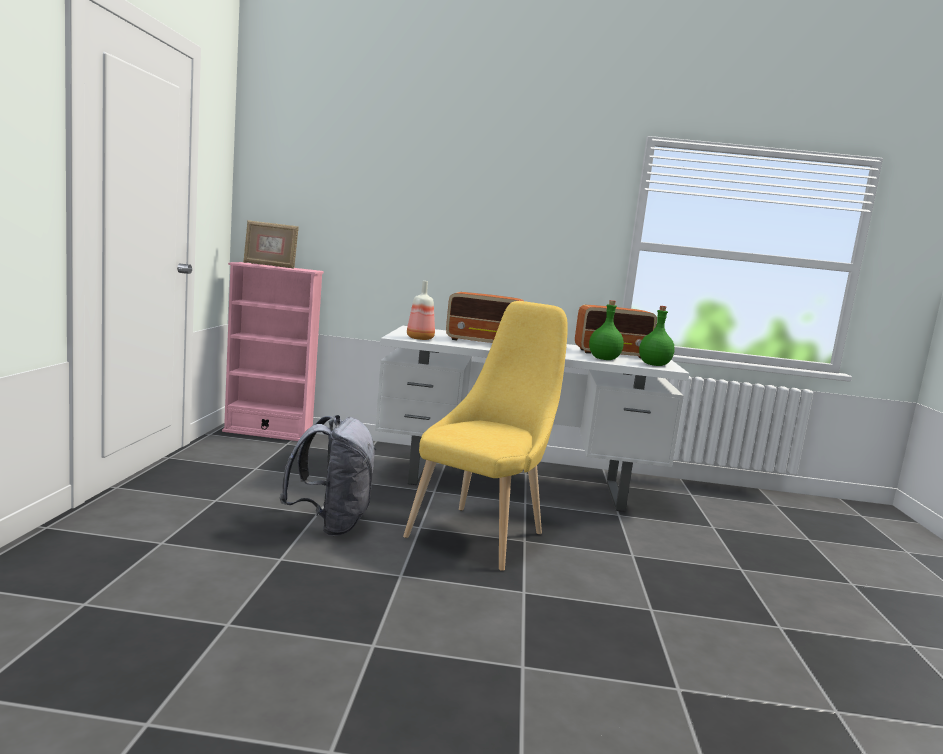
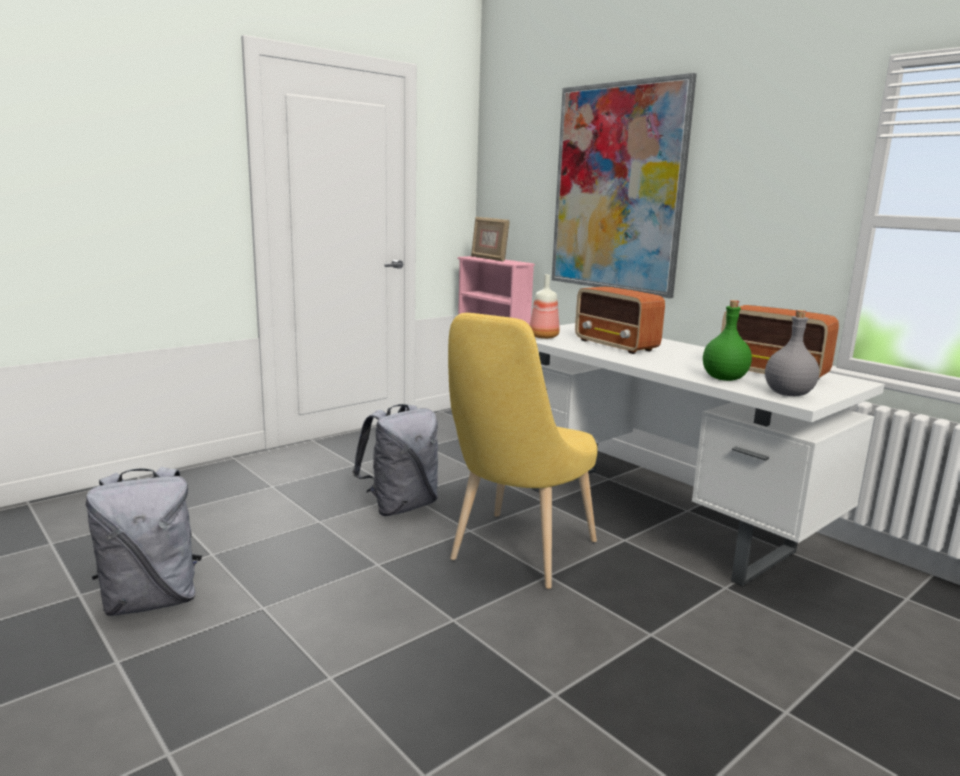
camera: 45 degrees right, 5 degrees up
yellow chair [403,301,568,571] -> yellow chair turned 135 degrees clockwise [448,313,597,589]
green bottle [639,306,675,366] -> grey bottle [765,310,819,396]
none -> grey backpack [86,467,202,616]
none -> picture [552,73,697,298]

